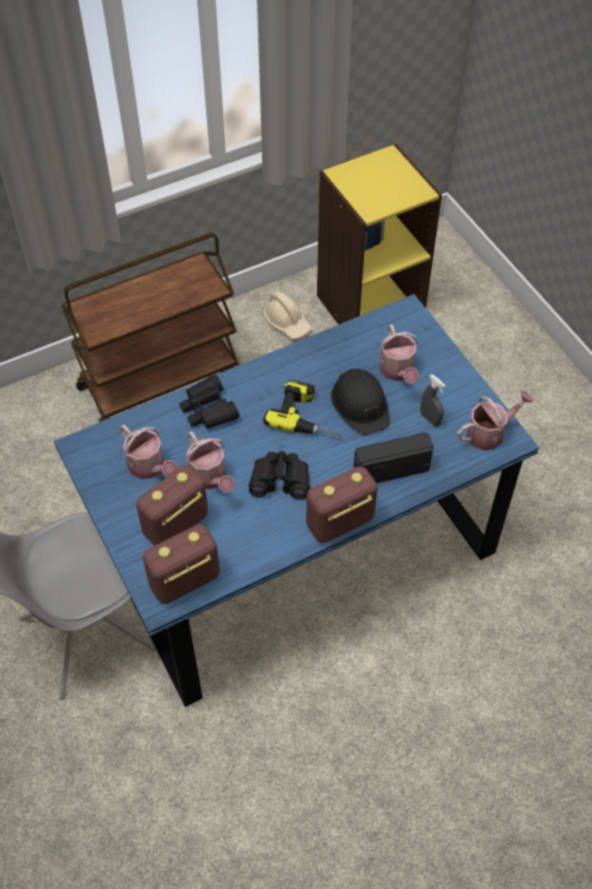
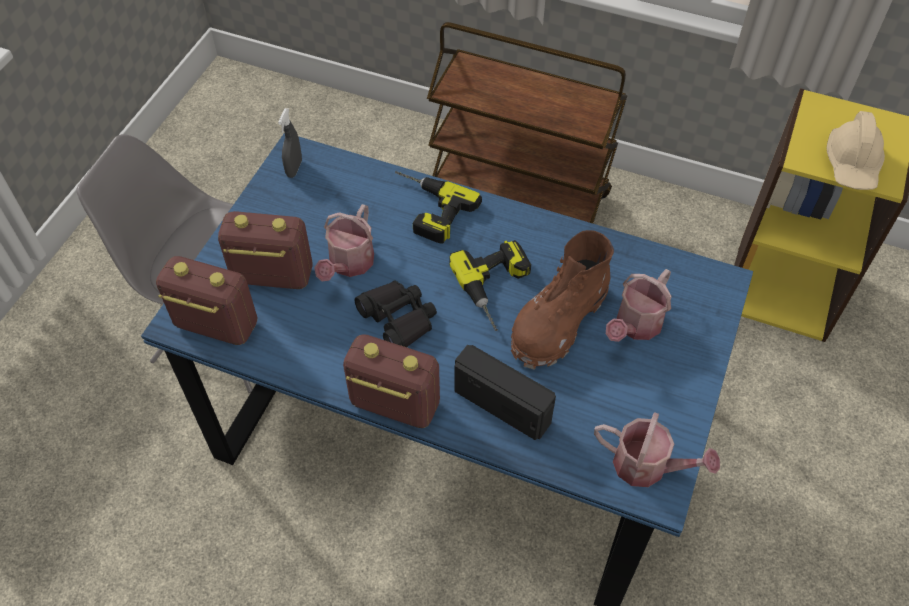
camera: 50 degrees right, 0 degrees up
watering can [120,425,178,479] -> none
black binoculars [180,374,239,429] -> power drill [395,171,482,244]
beige hard hat [263,291,312,339] -> beige hard hat moved to [827,111,885,190]
black hard hat [331,369,390,435] -> brown boot [511,230,614,370]
grey spray bottle [420,374,446,427] -> grey spray bottle moved to [278,108,302,178]

